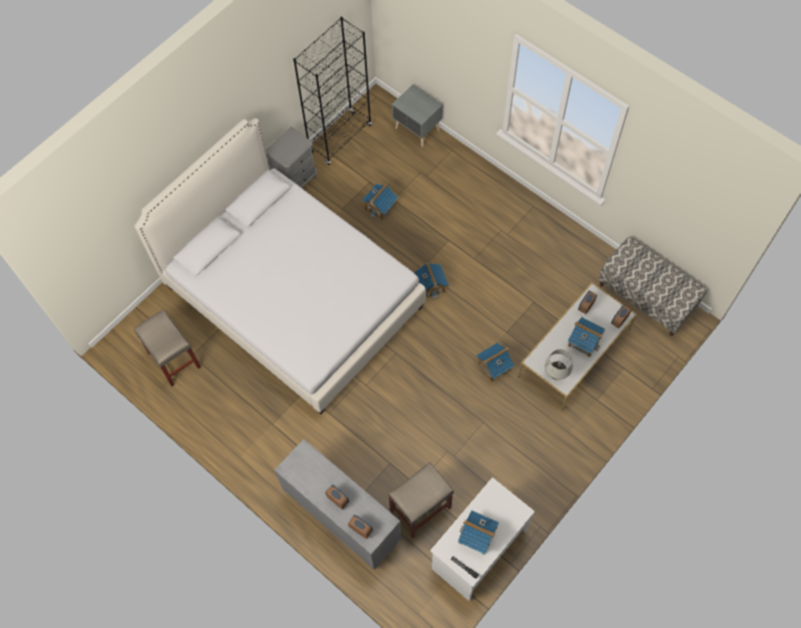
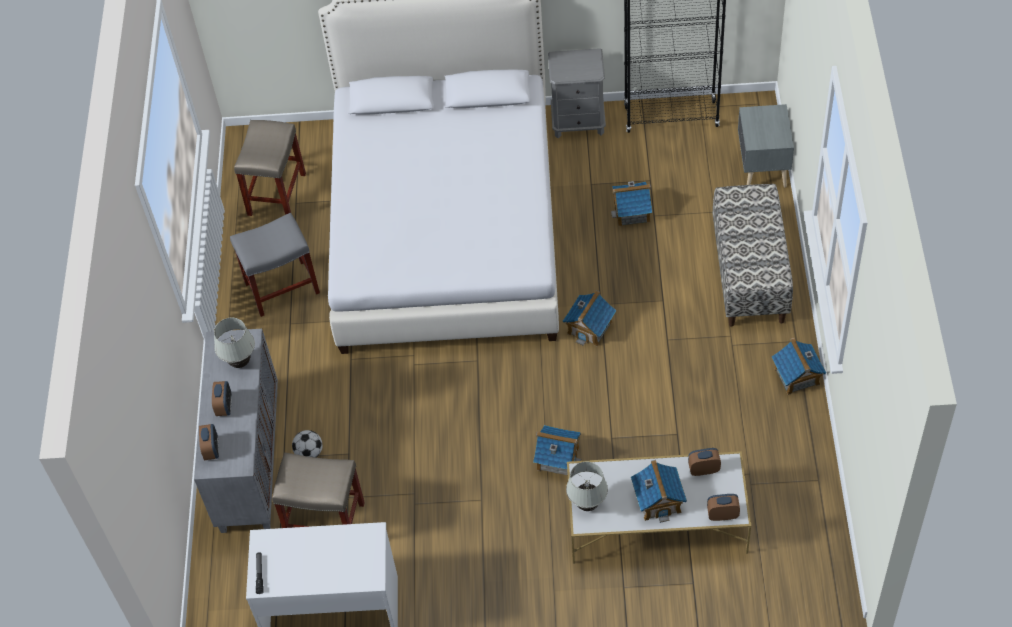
camera: 50 degrees right, 10 degrees down
toy house [458,510,499,555] -> toy house moved to [771,338,826,395]
bench [598,237,707,336] -> bench moved to [713,184,793,327]
none -> white table lamp [214,317,255,368]
none -> grey stool [230,213,320,317]
none -> football [292,430,323,458]

